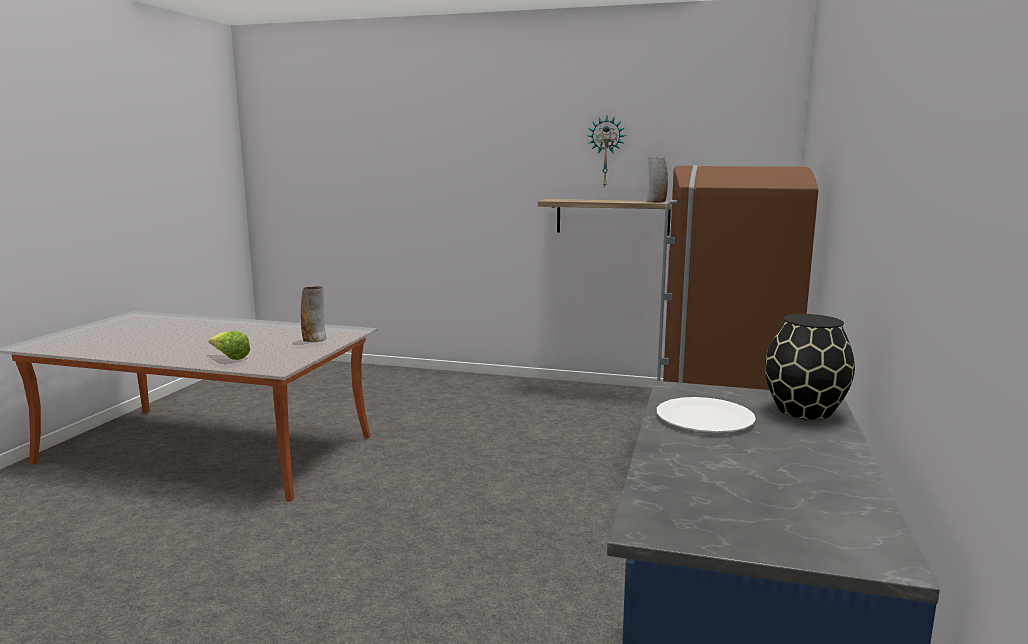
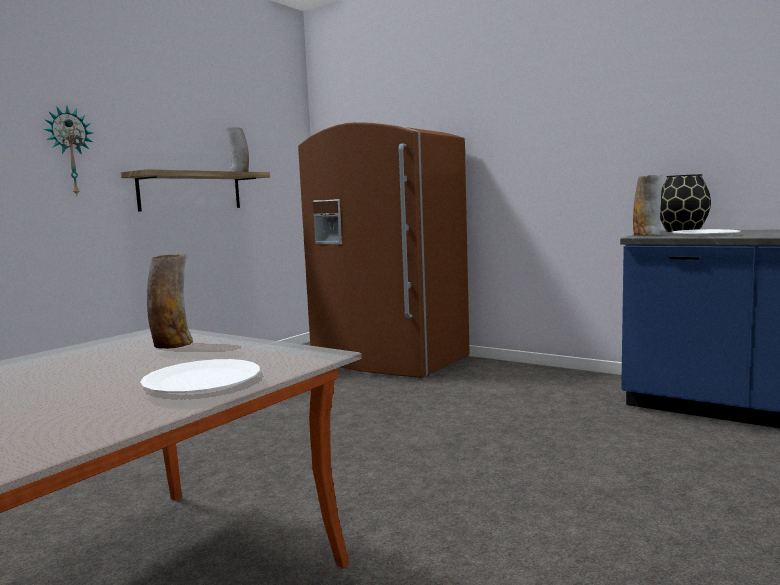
camera: 70 degrees left, 5 degrees down
lettuce [208,331,250,360] -> white plate [140,359,260,393]
wall clock [587,116,626,187] -> wall clock moved to [44,106,93,196]
none -> vase [633,175,662,236]

